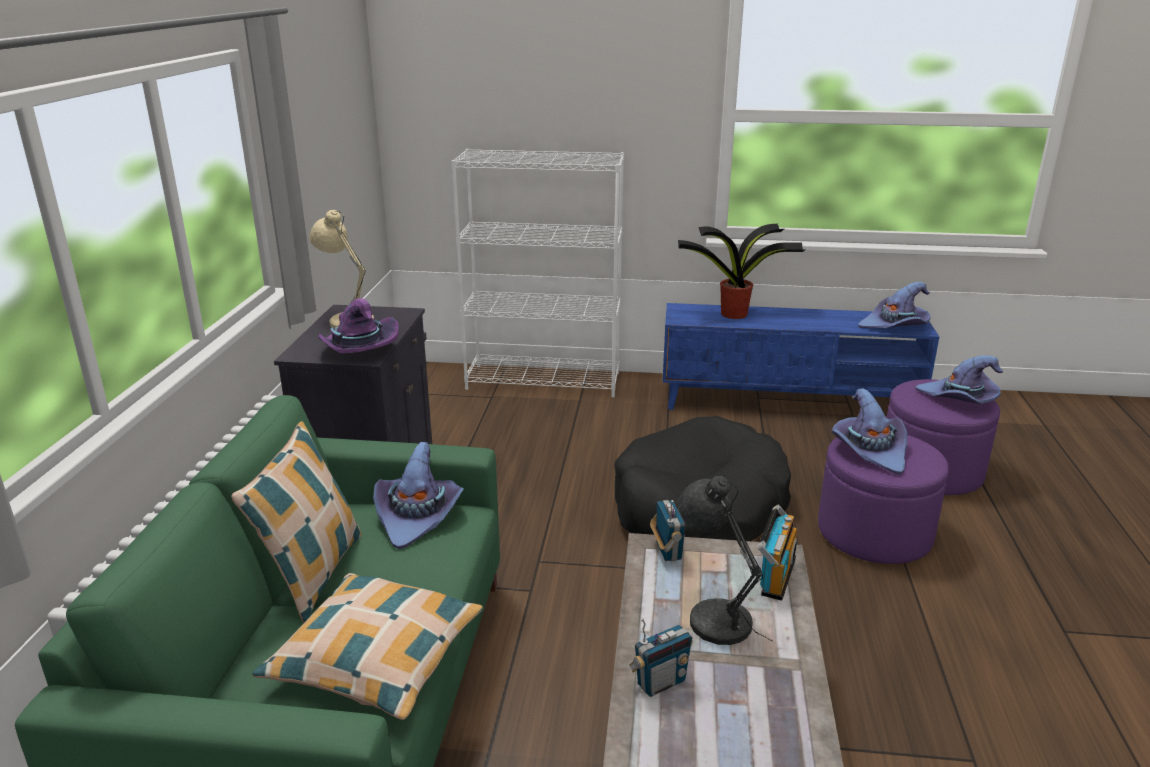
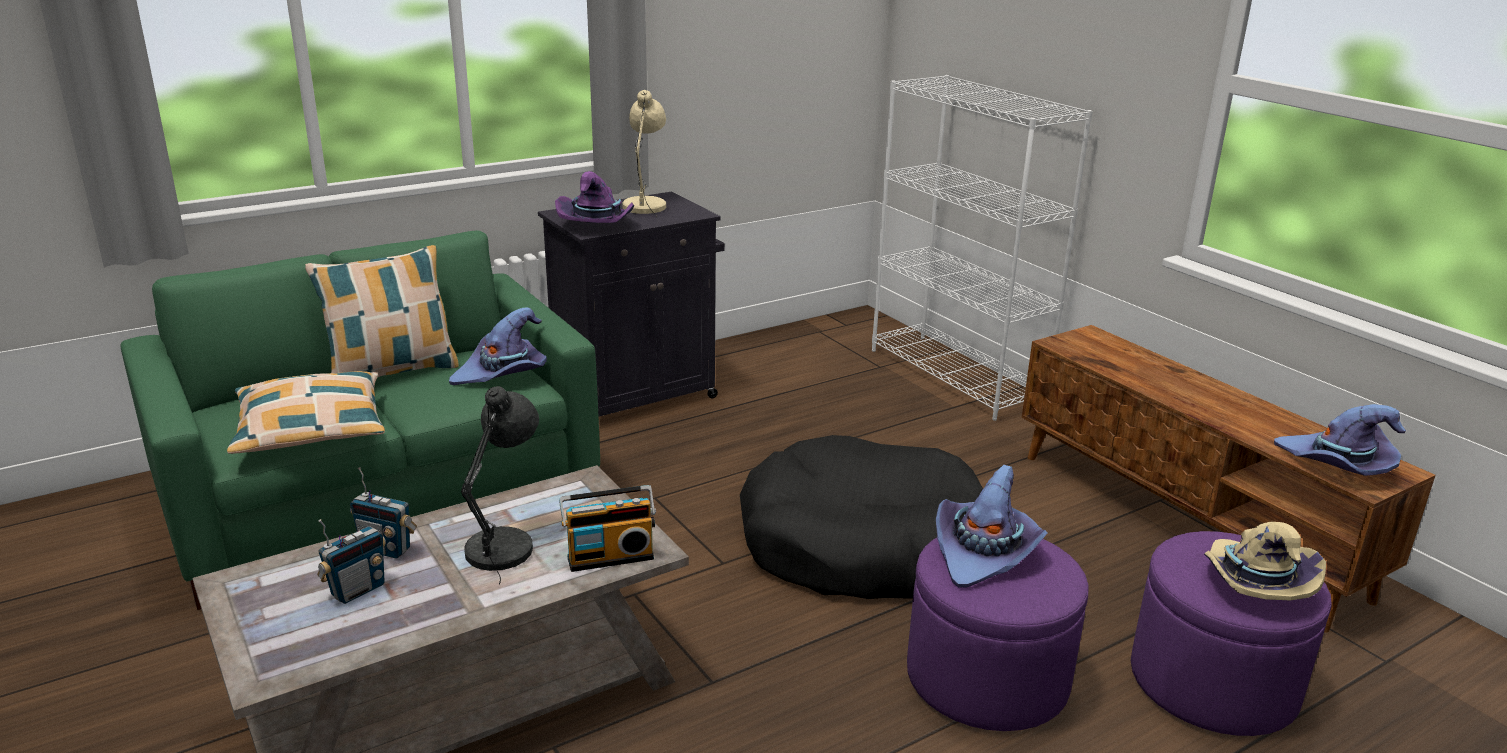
camera: 50 degrees right, 0 degrees up
radio [650,500,685,561] -> radio moved to [317,519,386,604]
blue tv stand [663,303,939,410] -> brown tv stand [1022,325,1436,633]
potted plant [678,224,805,319] -> none
purple hat [915,355,1003,404] -> beige hat [1204,522,1326,600]

